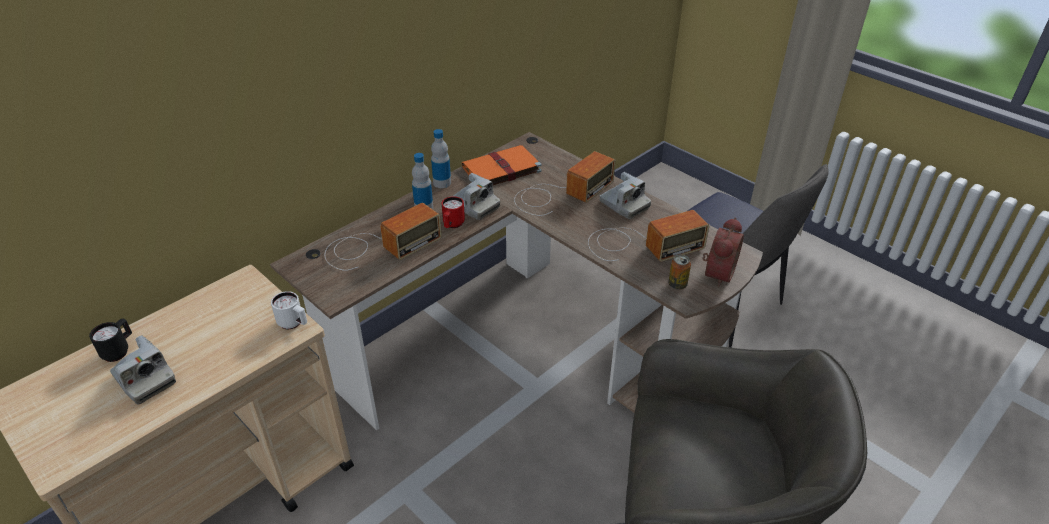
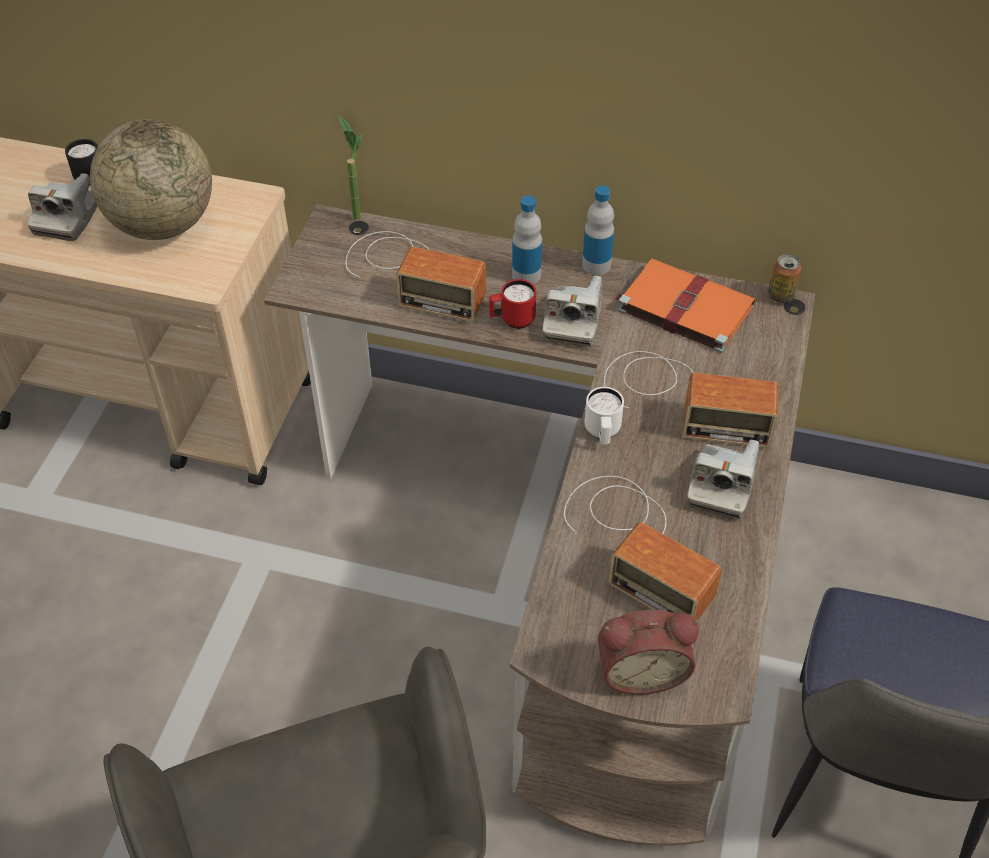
camera: 60 degrees right, 10 degrees up
white mug [271,291,307,329] -> white mug moved to [584,387,624,445]
can [668,255,691,290] -> can moved to [768,254,801,303]
none -> globe [90,119,212,240]
none -> potted plant [339,115,363,220]

